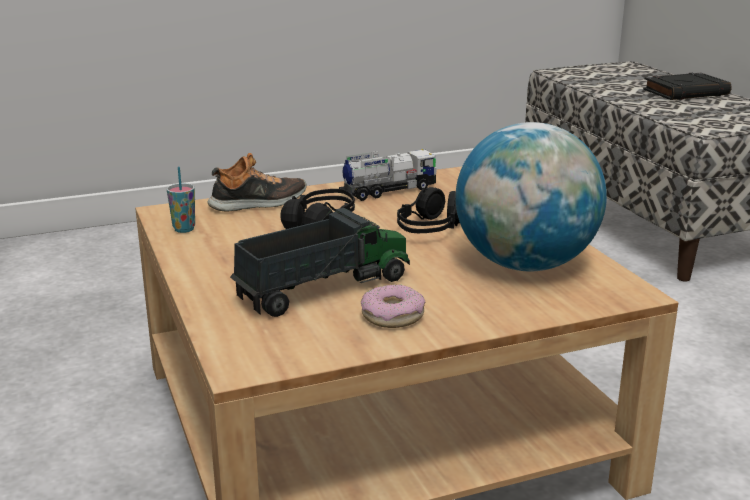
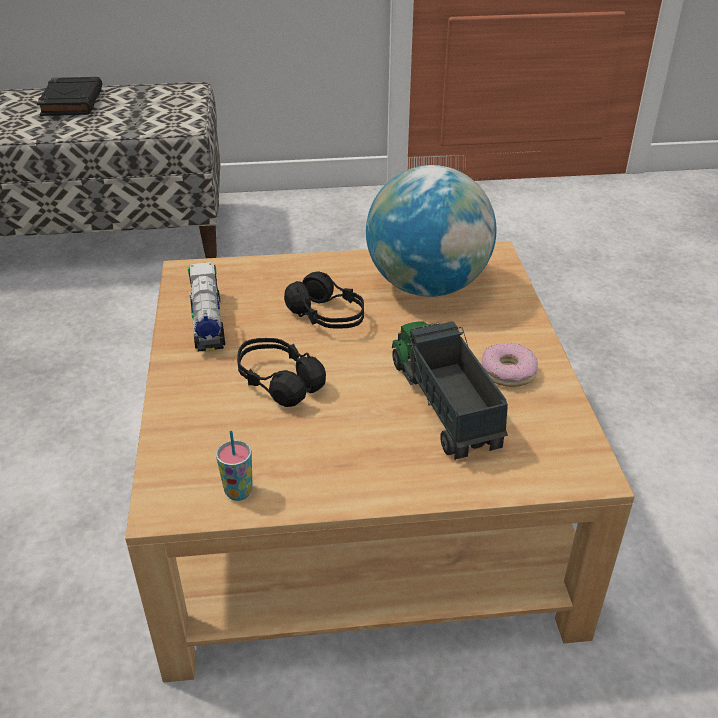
camera: 75 degrees left, 15 degrees up
shoe [207,153,306,212] -> none

